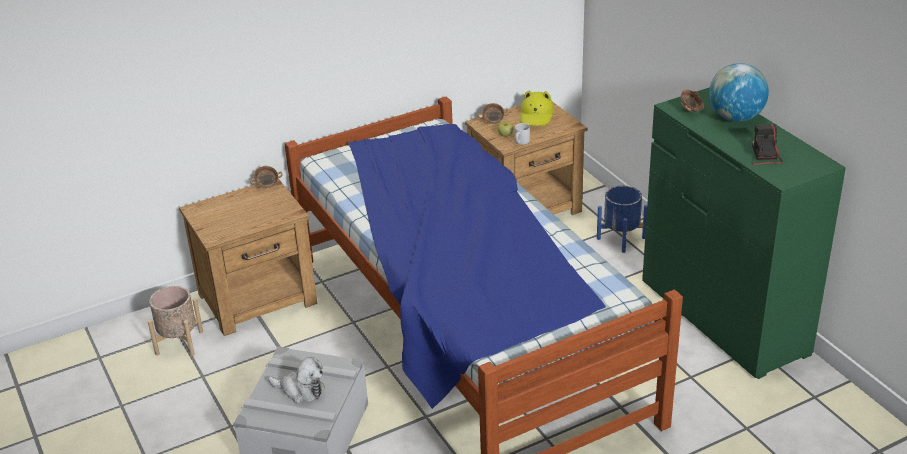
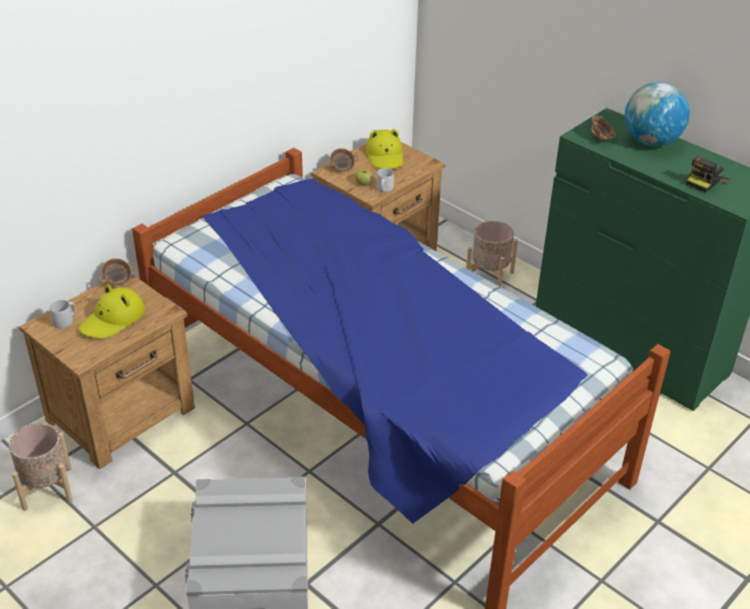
camera: 20 degrees left, 5 degrees up
plush toy [268,357,325,404] -> none
blue planter [597,185,647,253] -> beige planter [466,221,518,287]
camera [751,124,783,165] -> camera turned 120 degrees counterclockwise [686,156,730,192]
none -> grey mug [49,300,75,328]
none -> yellow hat [79,285,145,339]

